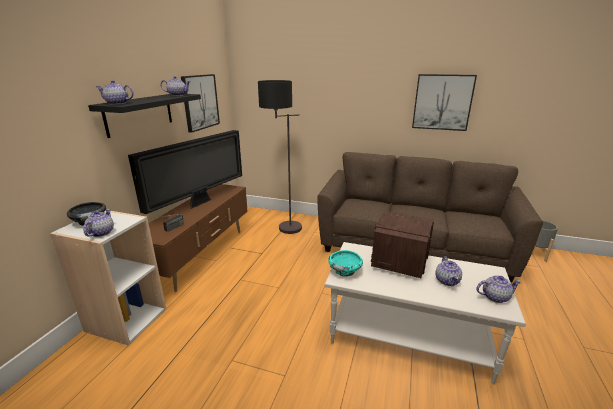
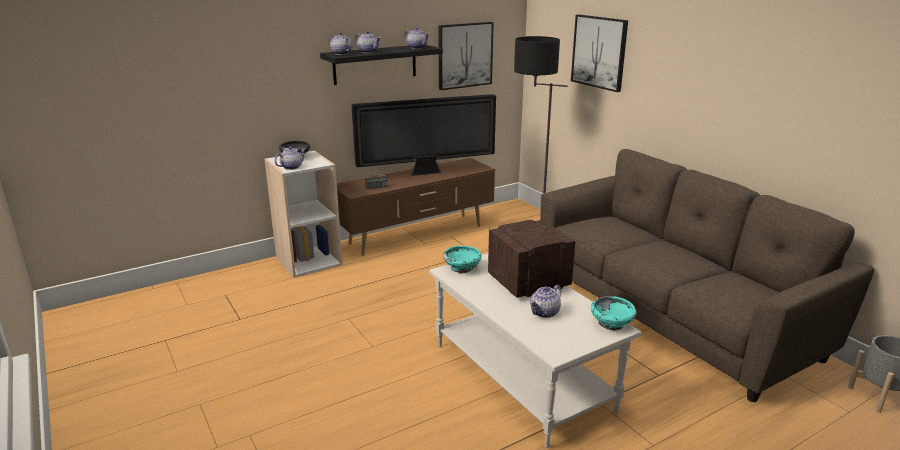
camera: 40 degrees right, 0 degrees up
picture [412,74,477,131] -> picture moved to [571,15,628,92]
teapot [476,275,521,303] -> teapot moved to [355,31,381,53]
none -> turquoise bowl [591,296,637,331]

